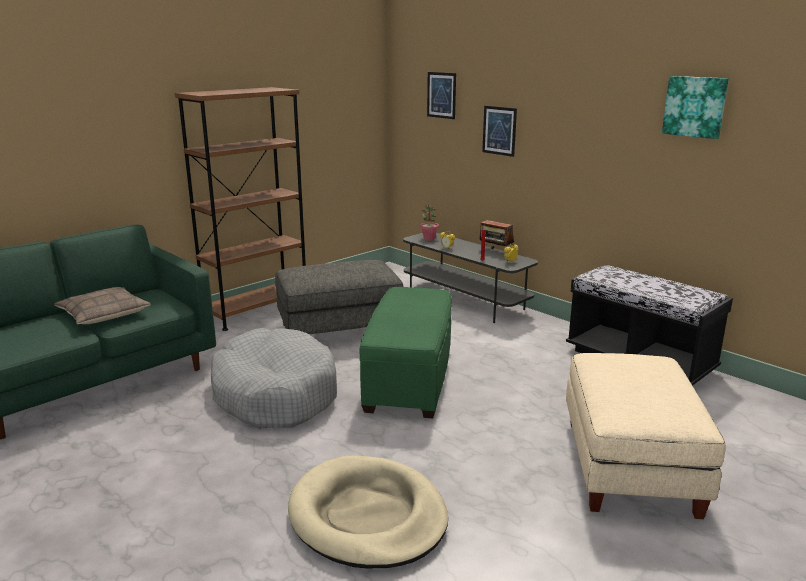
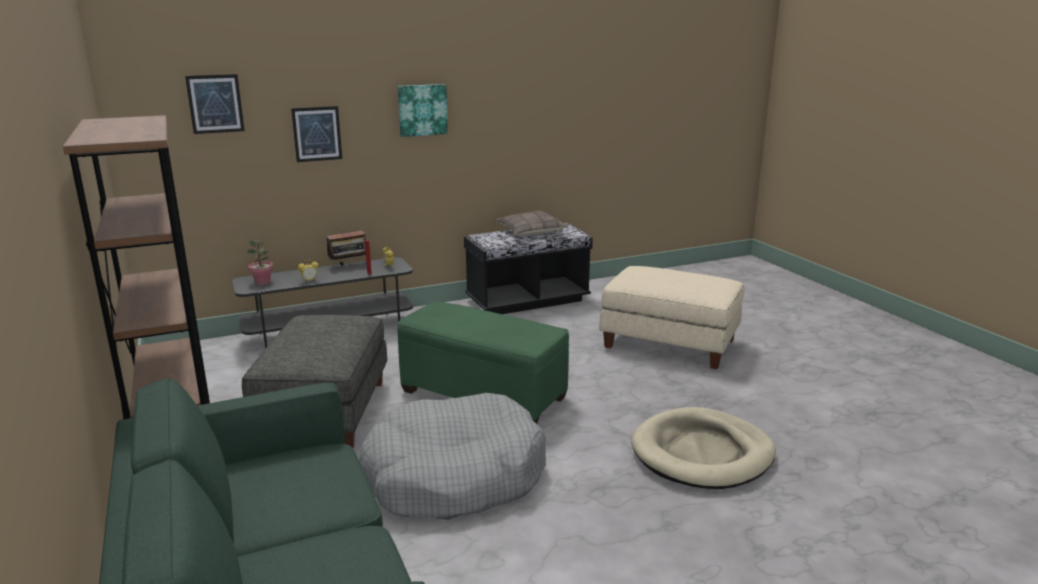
camera: 70 degrees left, 0 degrees up
pillow [54,287,151,324] -> pillow moved to [495,211,568,235]
picture [662,76,729,139] -> picture moved to [397,84,448,137]

